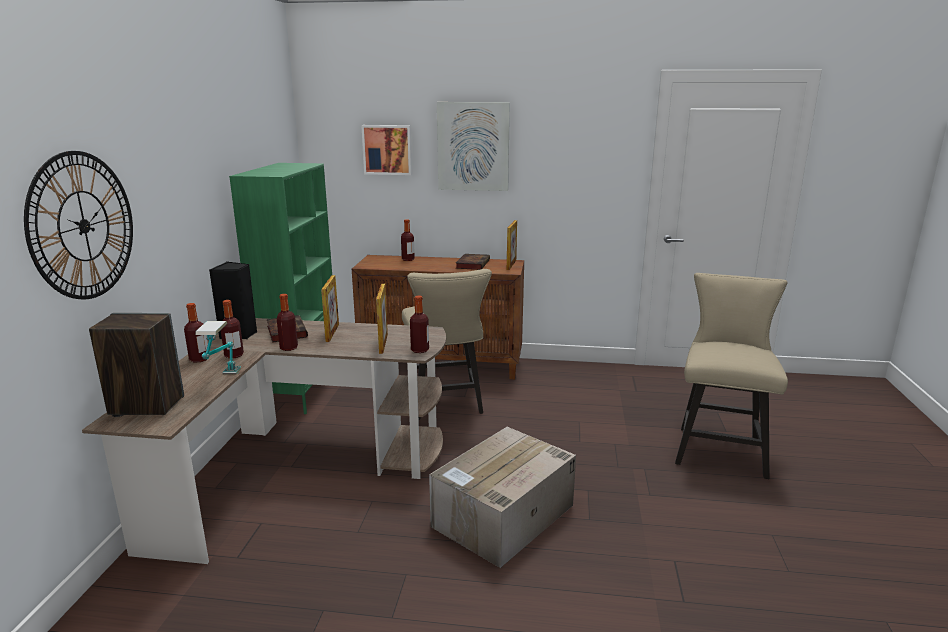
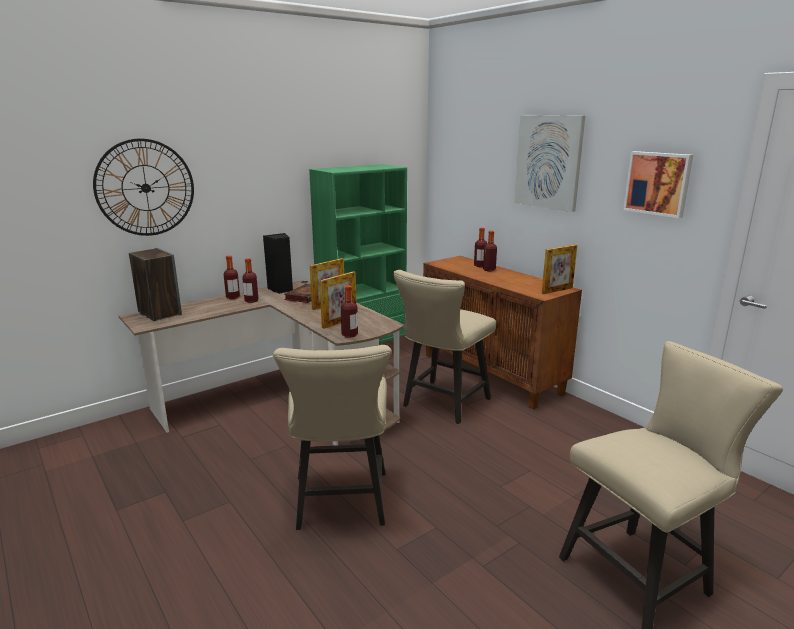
camera: 45 degrees right, 0 degrees up
table lamp [195,321,241,374] -> none
bottle [277,294,298,351] -> bottle moved to [483,231,497,271]
picture [361,125,412,175] -> picture moved to [623,151,693,218]
cardboard box [429,427,576,568] -> beige chair [273,345,392,530]
book [456,254,490,270] -> none

